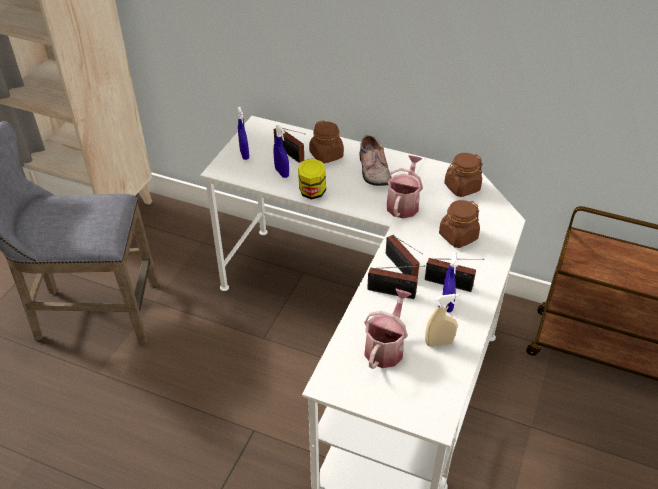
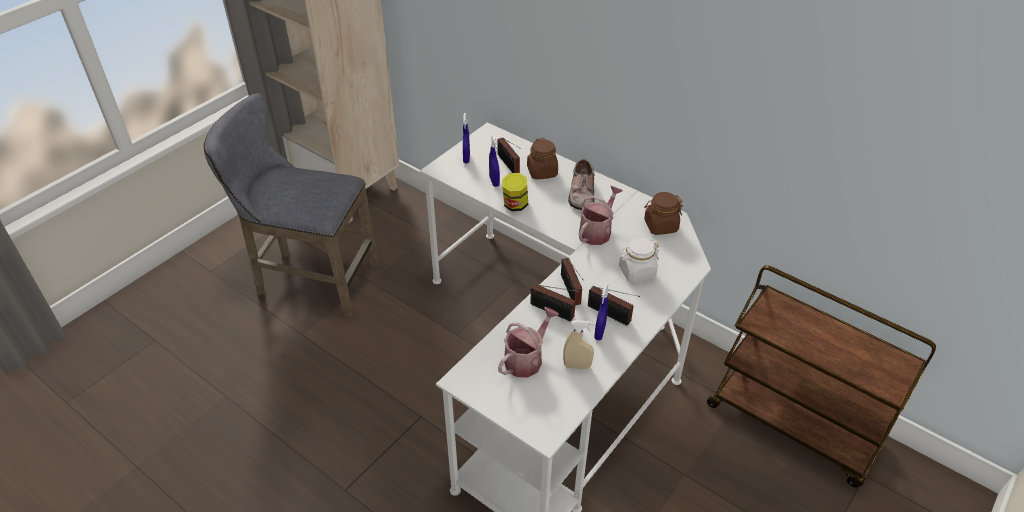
camera: 15 degrees right, 0 degrees up
brown jar [439,200,480,248] -> white jar [619,237,659,283]

